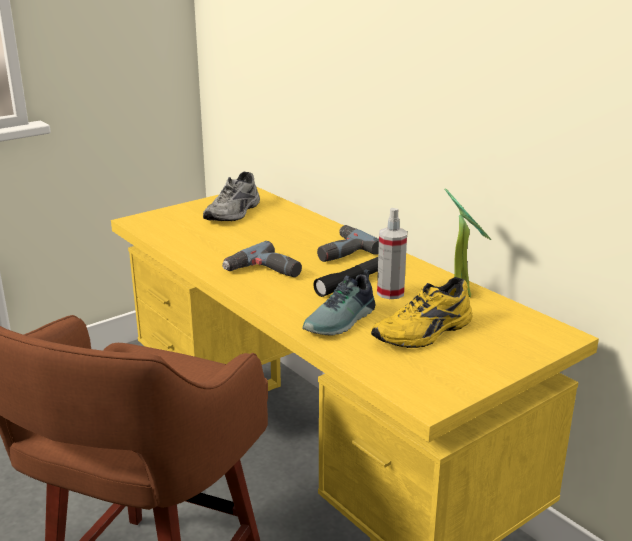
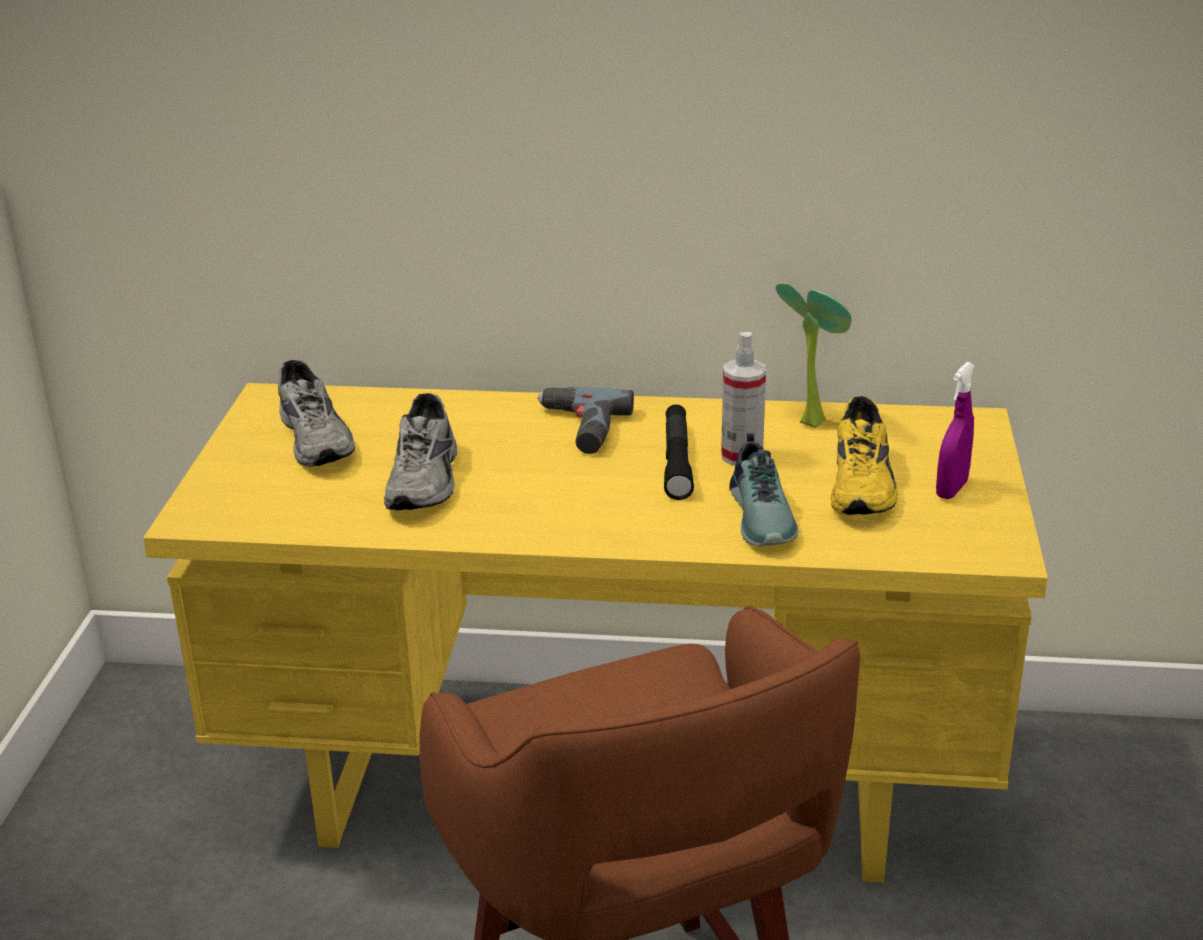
camera: 45 degrees left, 5 degrees up
power drill [222,241,302,277] -> none
none -> grey shoe [384,393,457,510]
none -> purple spray bottle [936,362,975,499]

